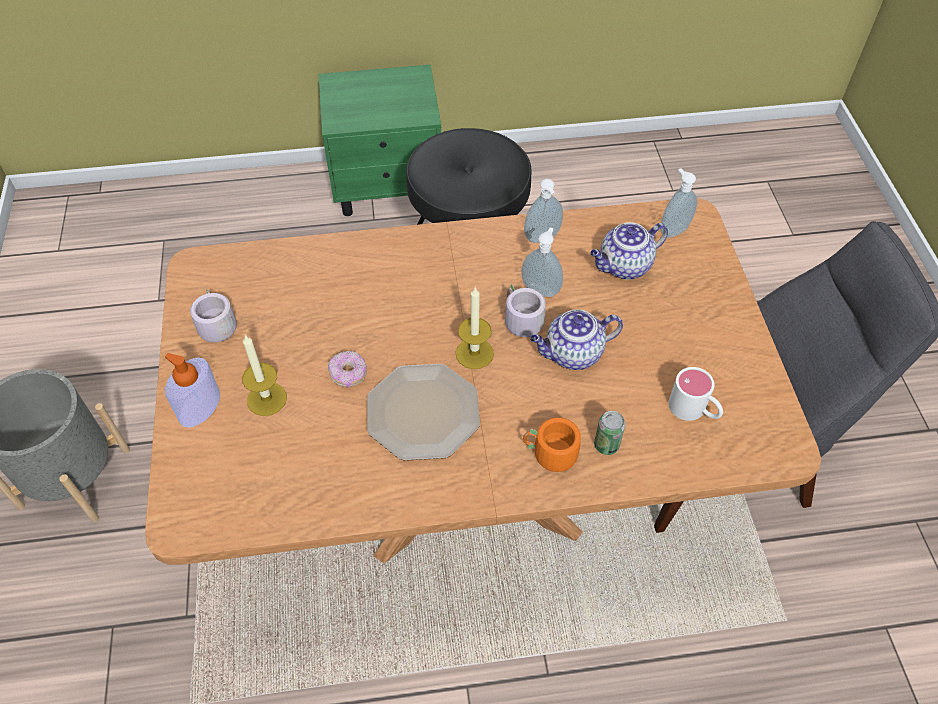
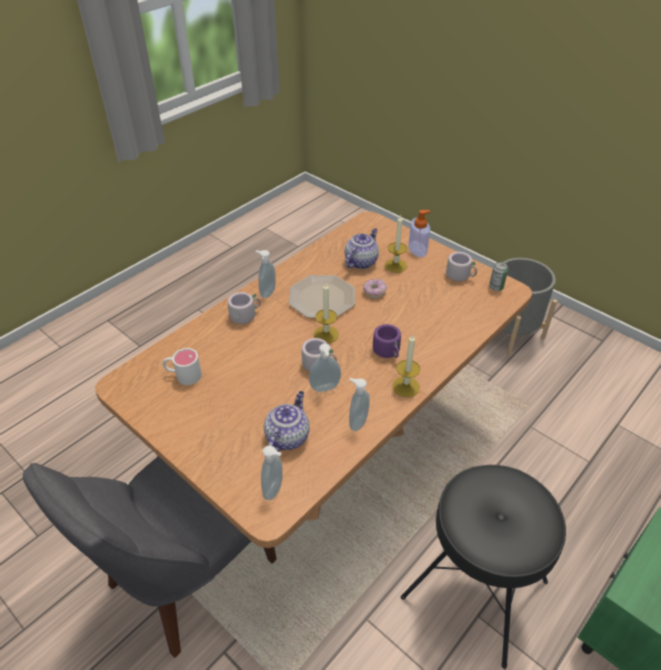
camera: 140 degrees right, 10 degrees down
orange mug [523,417,581,480] -> grey mug [228,292,261,324]
teapot [530,309,623,370] -> teapot moved to [344,228,379,269]
can [594,411,625,455] -> can moved to [489,262,508,291]
none -> soap dispenser [256,250,276,298]
none -> purple mug [373,324,401,358]
none -> candle [393,334,420,397]

